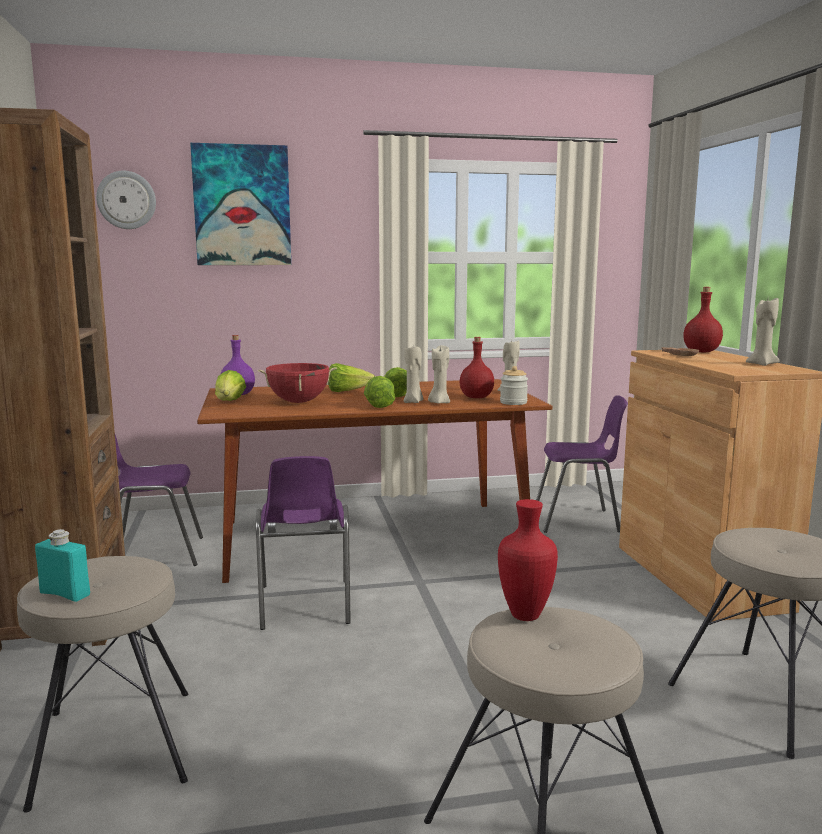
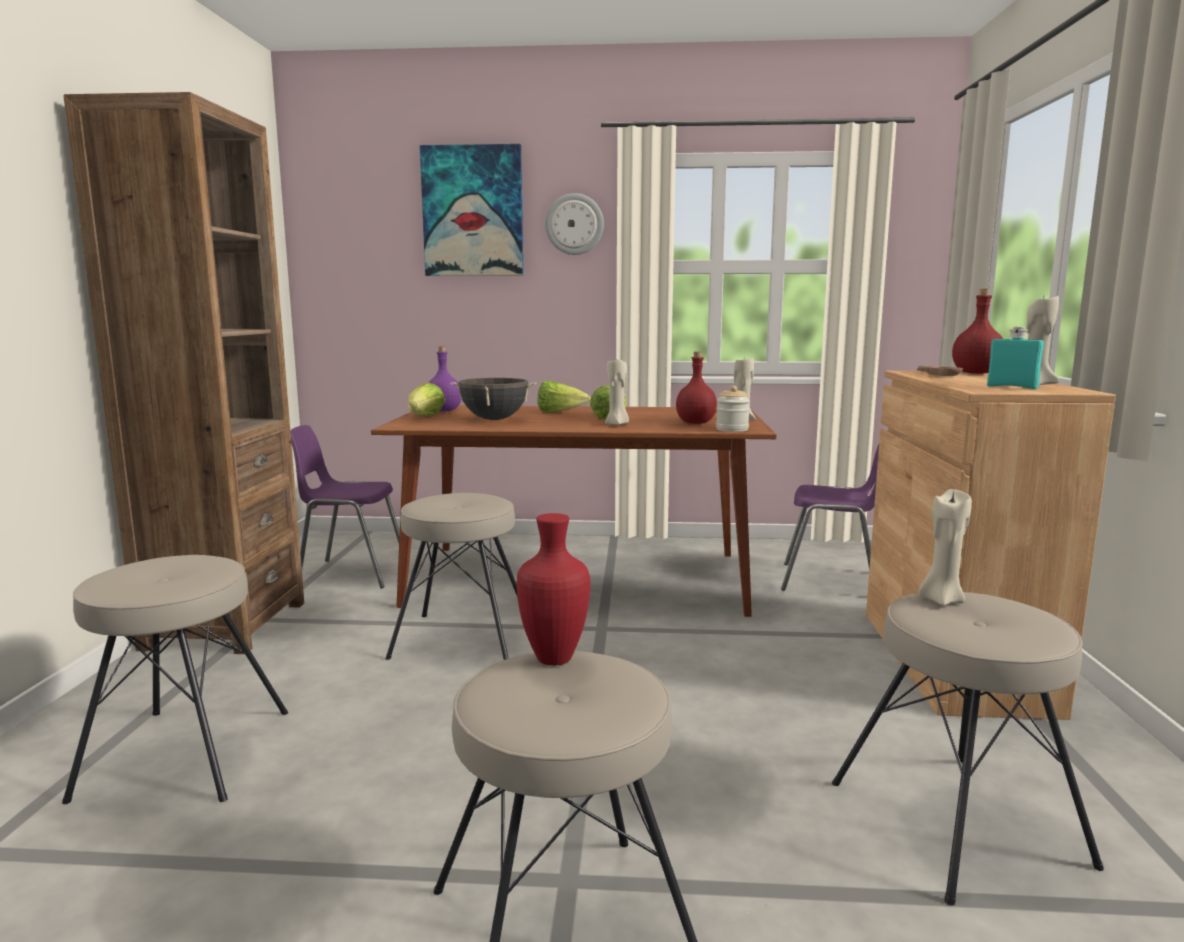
camera: 15 degrees right, 0 degrees up
turquoise bottle [35,529,90,602] -> turquoise bottle moved to [987,327,1044,389]
wall clock [96,171,156,229] -> wall clock moved to [545,193,604,255]
purple chair [256,456,351,630] -> beige stool [385,493,517,660]
red cooking pot [258,363,337,403] -> black cooking pot [451,378,536,420]
lettuce [364,376,395,408] -> none
beige candle [428,345,450,404] -> beige candle moved to [918,489,972,606]

